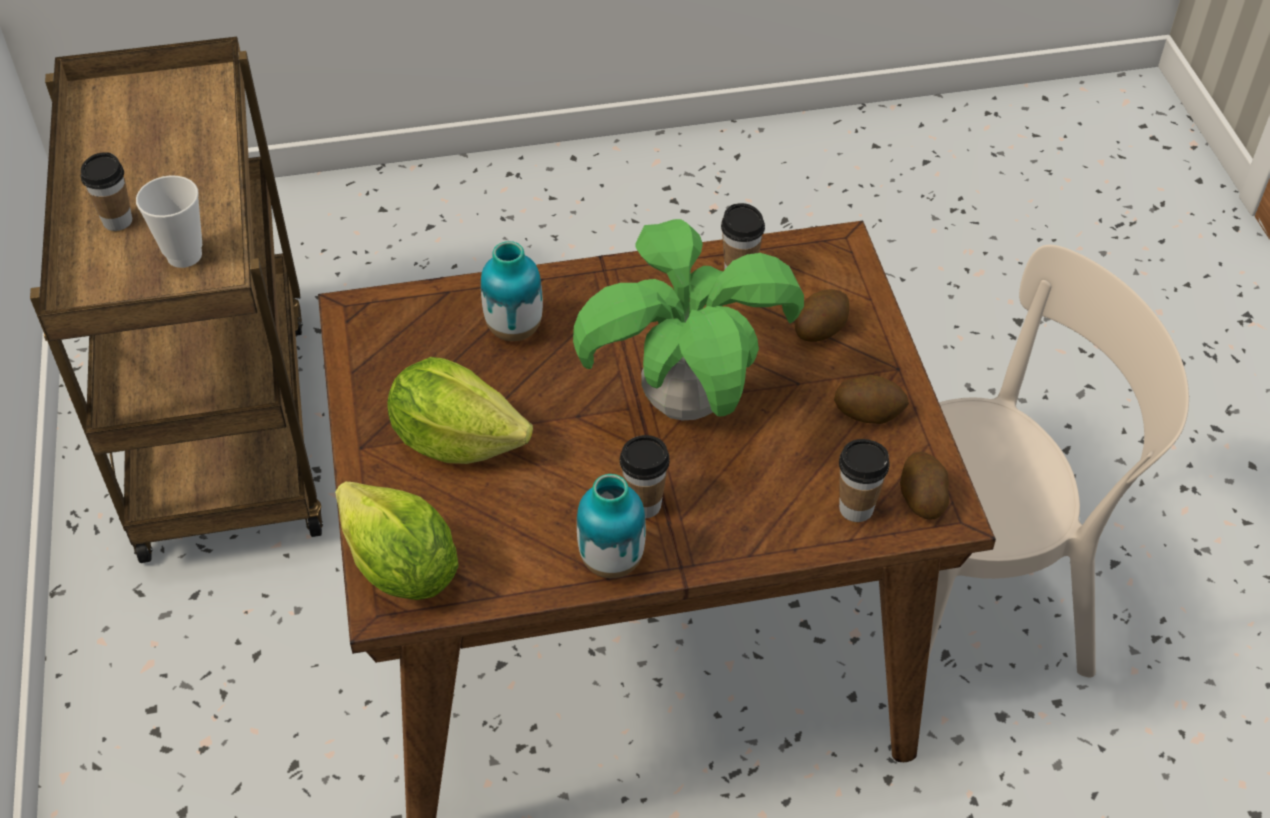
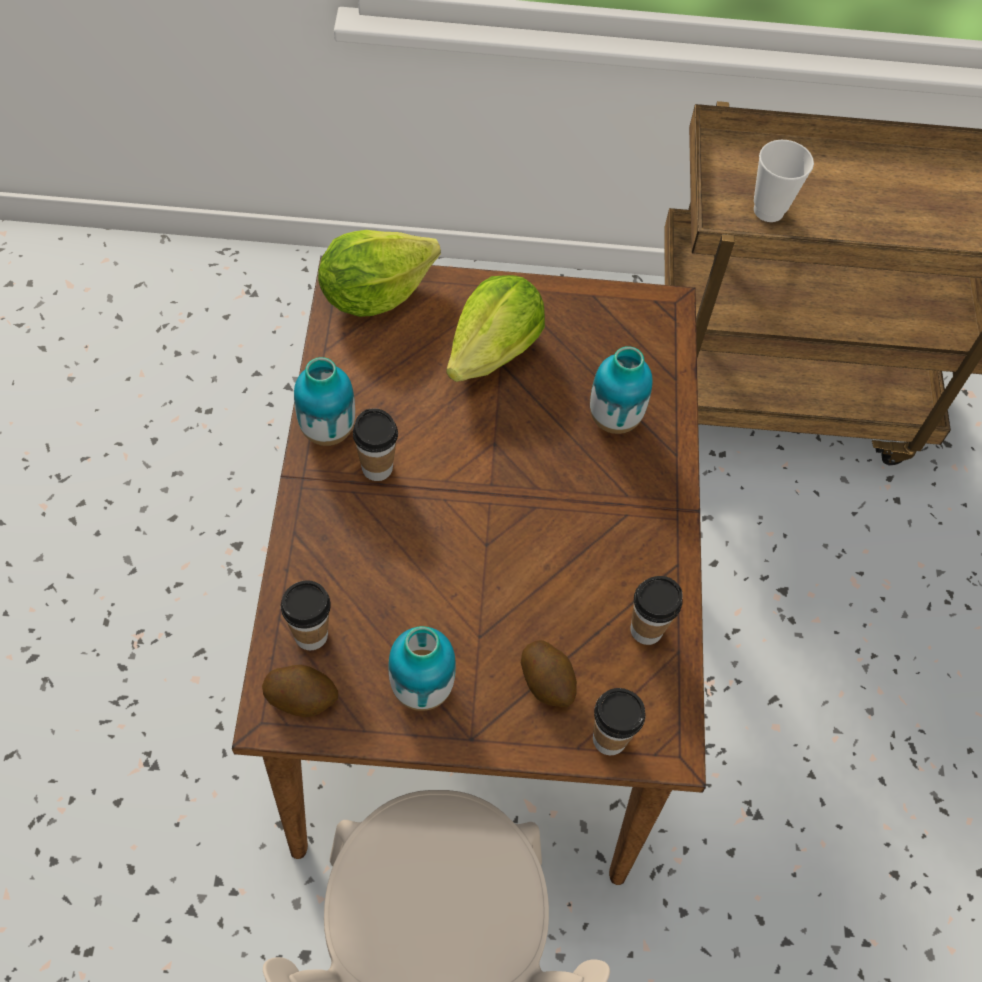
camera: 100 degrees right, 10 degrees up
cup [81,152,132,231] -> cup moved to [593,688,645,755]
potted plant [573,219,804,420] -> none
potato [834,375,909,424] -> vase [388,626,456,711]

